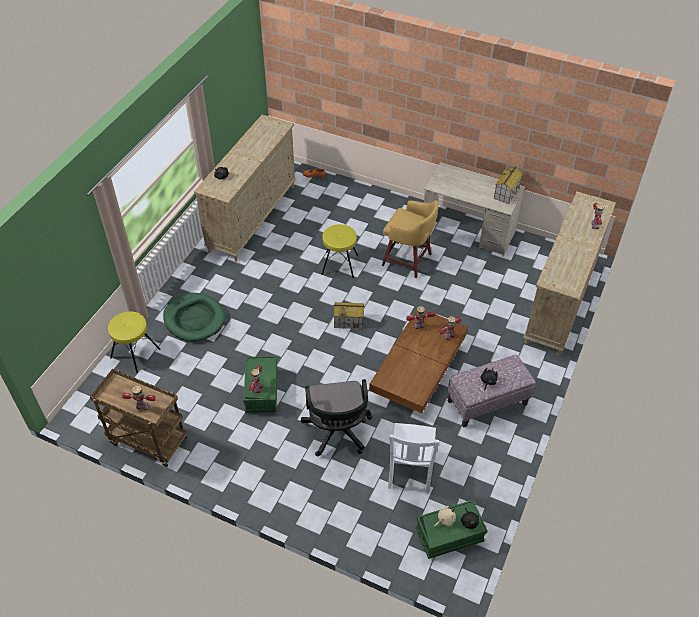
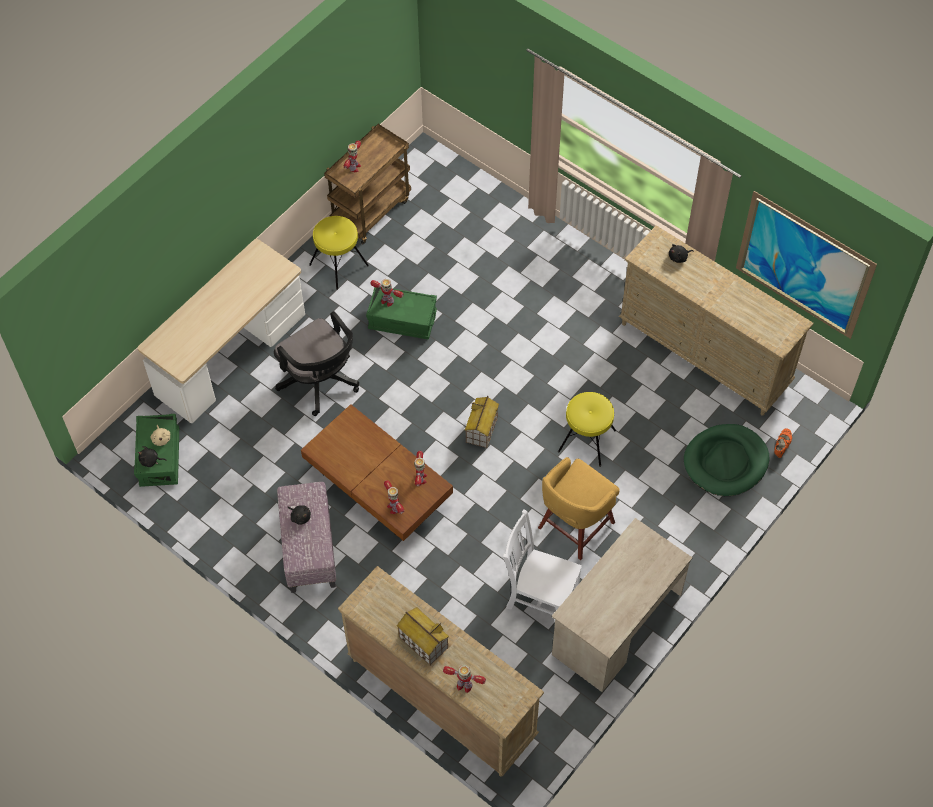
camera: 105 degrees right, 10 degrees up
yellow stool [108,311,161,373] -> yellow stool moved to [309,216,369,290]
green dog bed [163,293,226,341] -> green dog bed moved to [684,424,770,496]
black office chair [301,379,372,456] -> black office chair turned 135 degrees counterclockwise [274,311,359,416]
white chair [388,423,439,493] -> white chair moved to [503,509,582,615]
toy house [494,166,523,204] -> toy house moved to [397,607,449,665]
none -> desk [138,239,305,423]
none -> picture [736,191,877,339]

